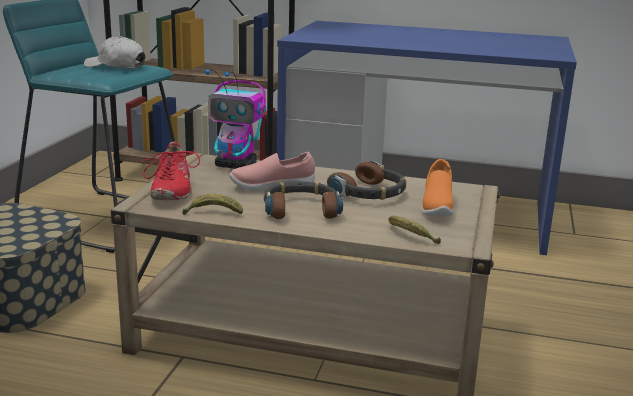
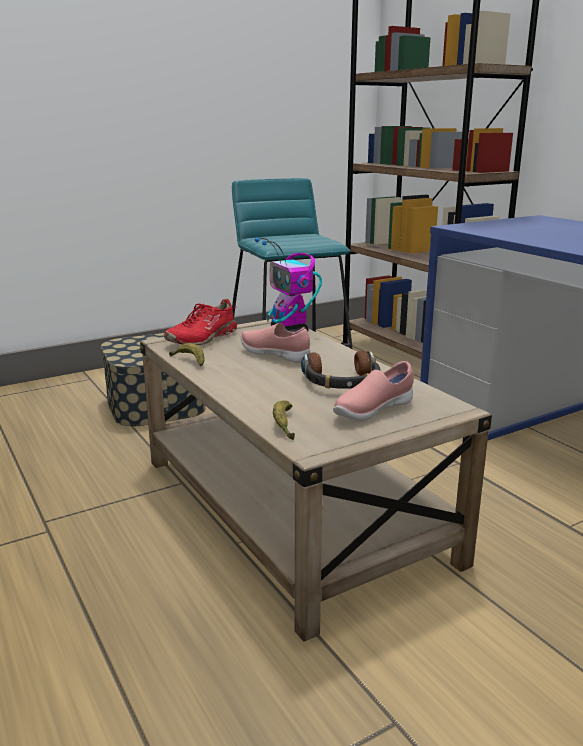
camera: 45 degrees right, 0 degrees up
white cap [84,36,145,68] -> none
headphones [264,181,343,219] -> none
orange shoe [421,159,453,216] -> pink shoe [333,361,414,421]

